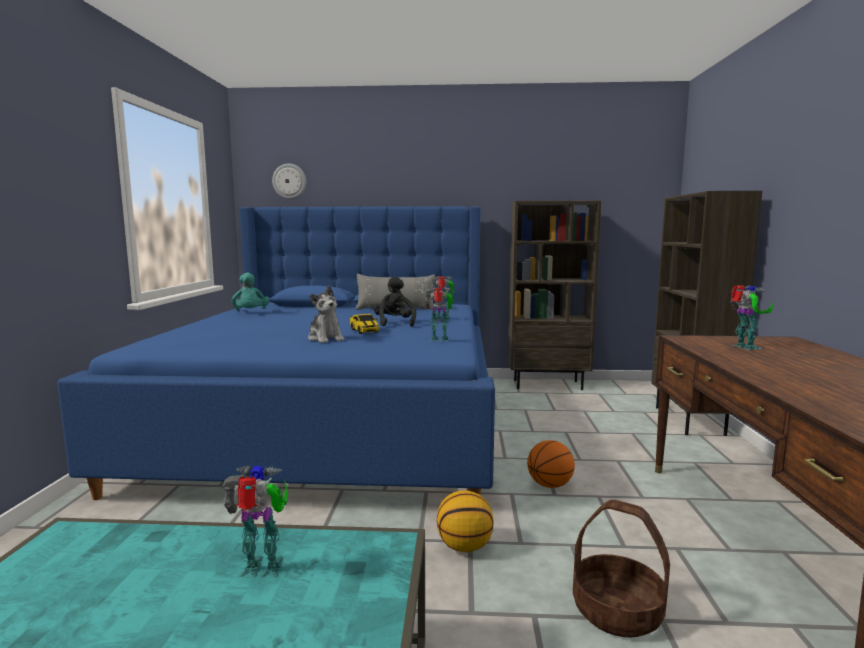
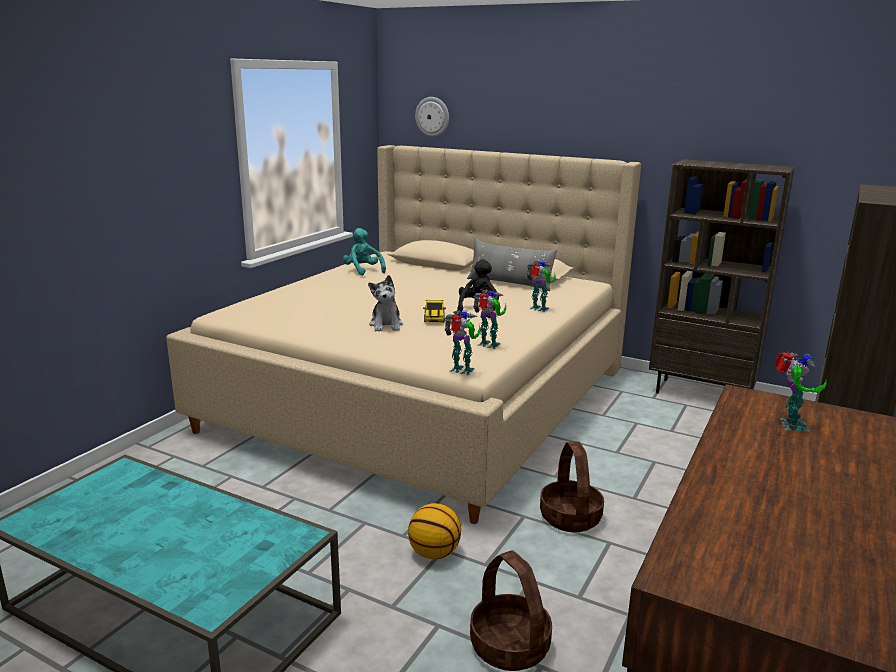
camera: 25 degrees right, 10 degrees up
blue bed [57,206,495,500] -> beige bed [166,145,641,524]
toy robot [222,465,288,578] -> toy robot moved to [444,310,481,375]
turquoise plush toy [232,273,270,311] -> turquoise plush toy turned 135 degrees clockwise [343,228,386,276]
basketball [527,440,575,488] -> basket [540,441,604,532]

